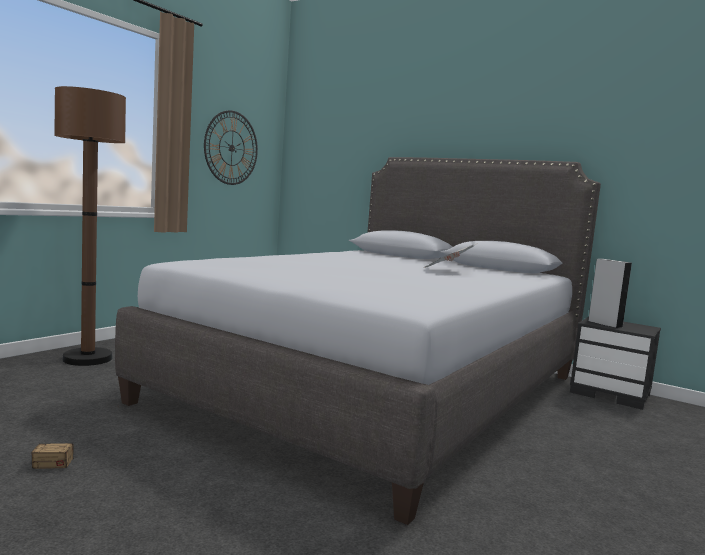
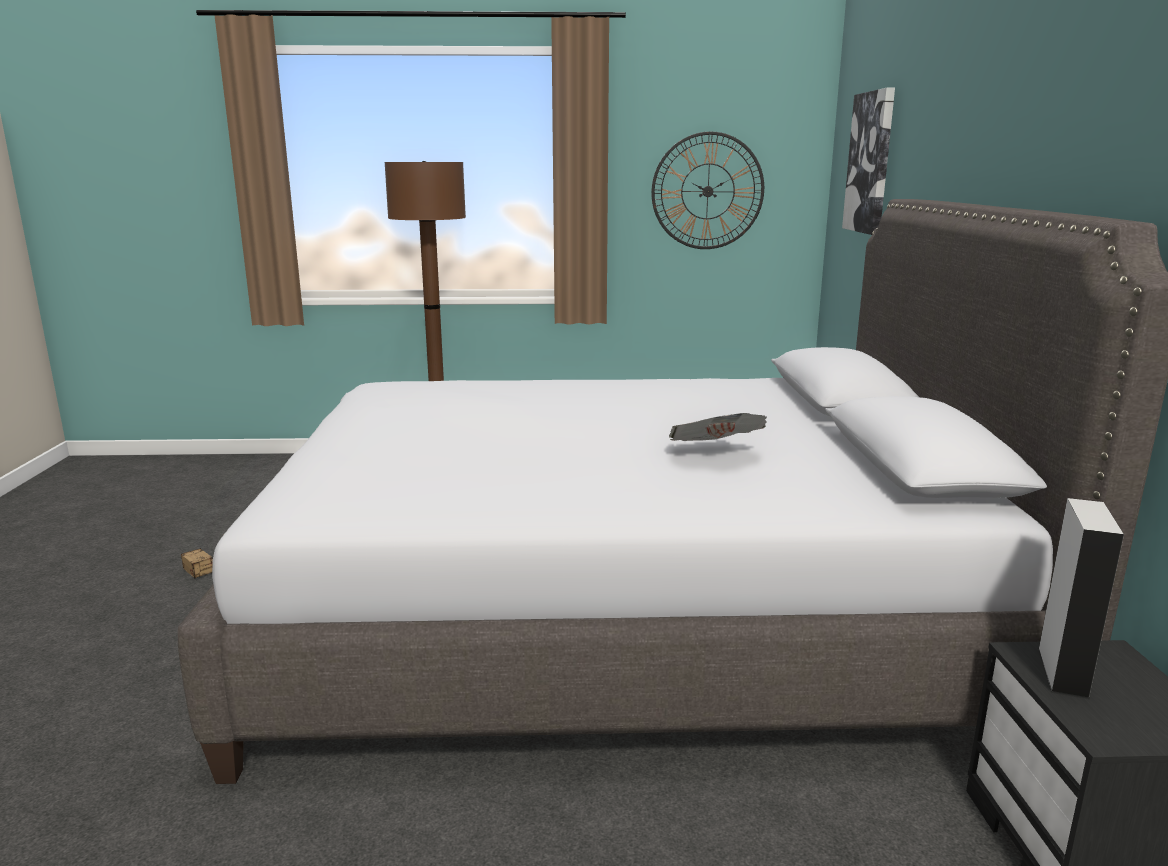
camera: 55 degrees right, 10 degrees up
none -> picture [842,88,895,235]

